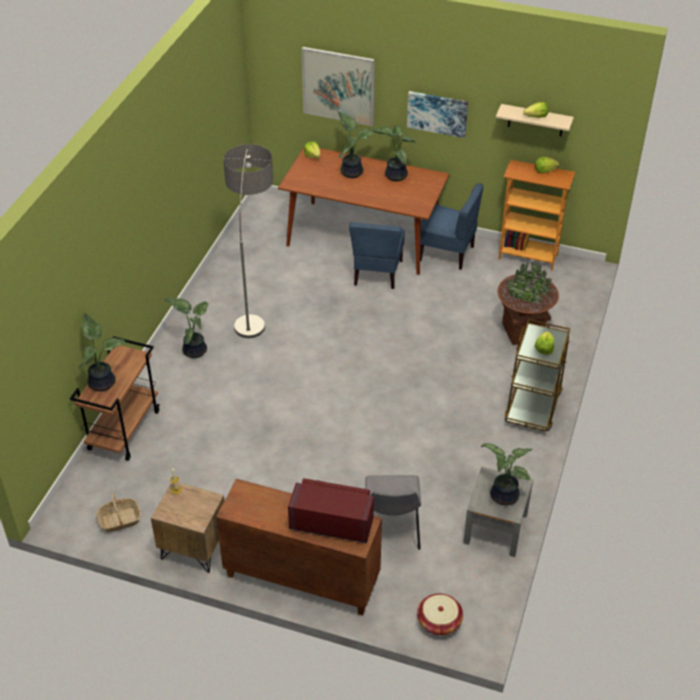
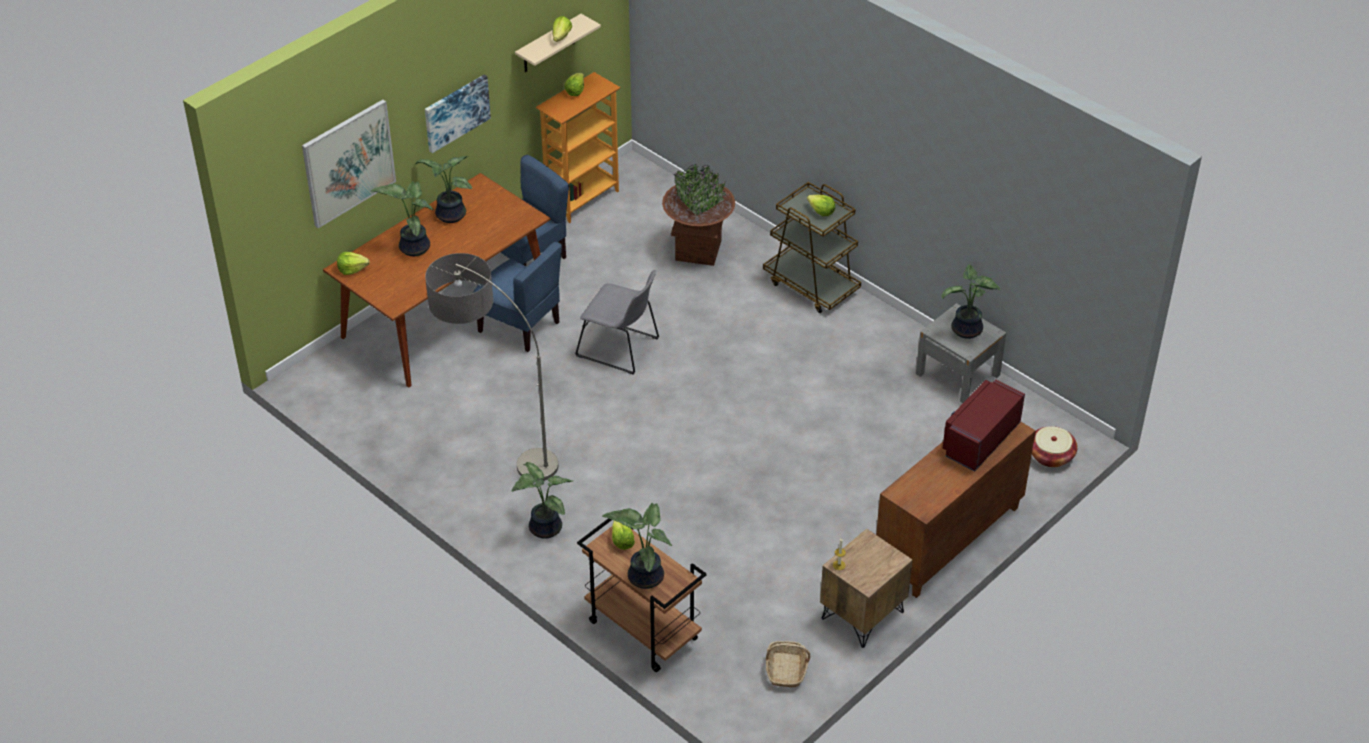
camera: 65 degrees left, 0 degrees up
grey chair [365,475,421,550] -> grey chair moved to [575,270,659,375]
none -> lettuce [612,521,635,550]

